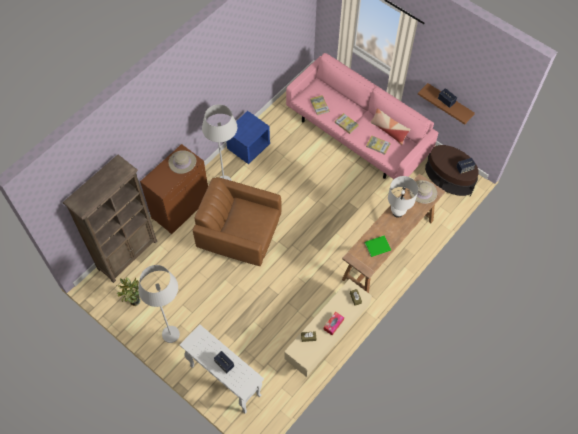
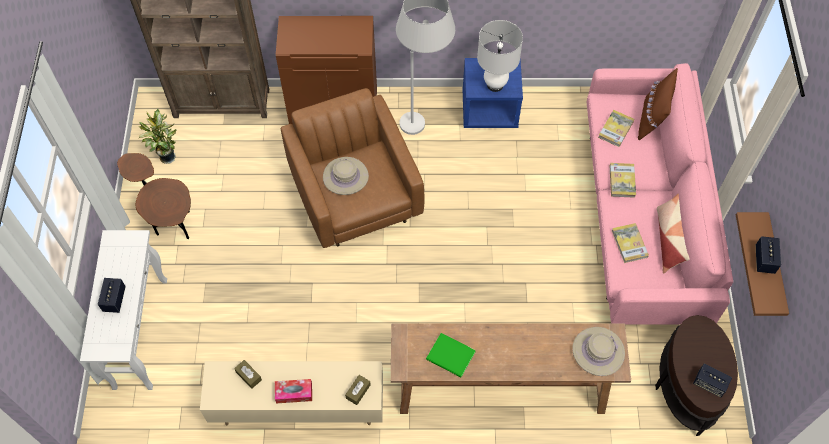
camera: 50 degrees right, 0 degrees up
white floor lamp [138,265,180,343] -> brown side table [117,153,191,239]
beige hat [168,150,196,174] -> beige hat moved to [323,157,369,195]
white table lamp [388,176,418,218] -> white table lamp moved to [477,20,523,92]
none -> brown pillow [638,68,678,140]

